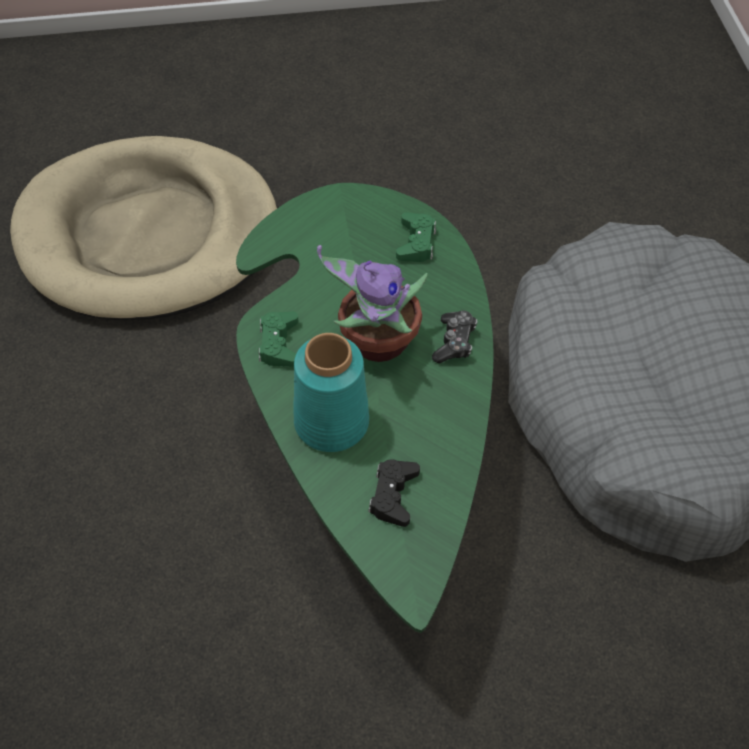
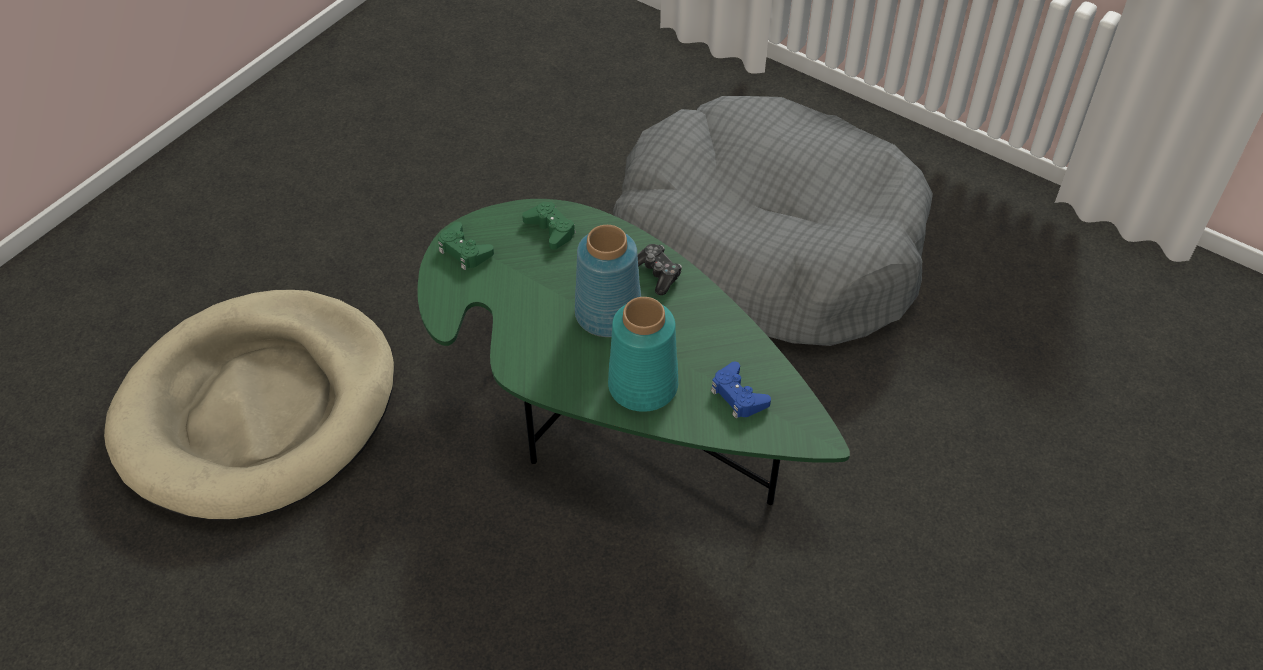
camera: 45 degrees left, 5 degrees down
green game controller [259,312,298,367] -> green game controller moved to [438,222,494,270]
potted plant [317,245,427,362] -> blue vase [575,225,641,337]
black game controller [368,459,420,527] -> blue game controller [711,361,771,418]

